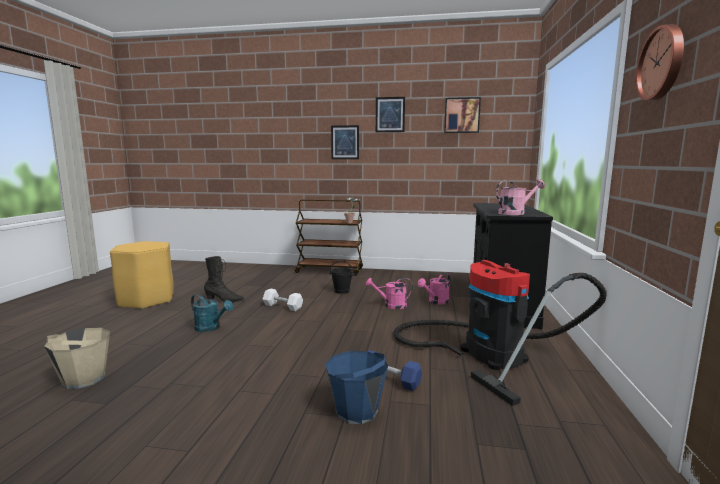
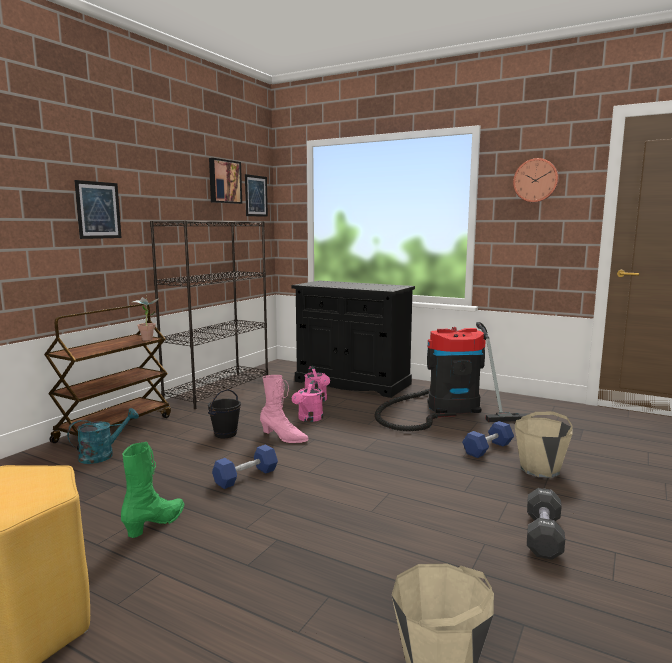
camera: 70 degrees left, 0 degrees up
turquoise watering can [191,294,233,332] -> turquoise watering can moved to [67,408,139,464]
black boot [204,256,244,303] -> green boot [121,442,184,538]
white dumbbell [263,289,303,311] -> blue dumbbell [212,444,278,489]
blue bucket [325,351,388,424] -> beige bucket [515,411,573,478]
picture [376,97,405,132] -> picture moved to [245,174,268,217]
pink watering can [496,179,545,215] -> none
none -> black bookcase [150,221,268,409]
none -> pink boot [260,375,309,443]
none -> black dumbbell [527,488,565,560]

